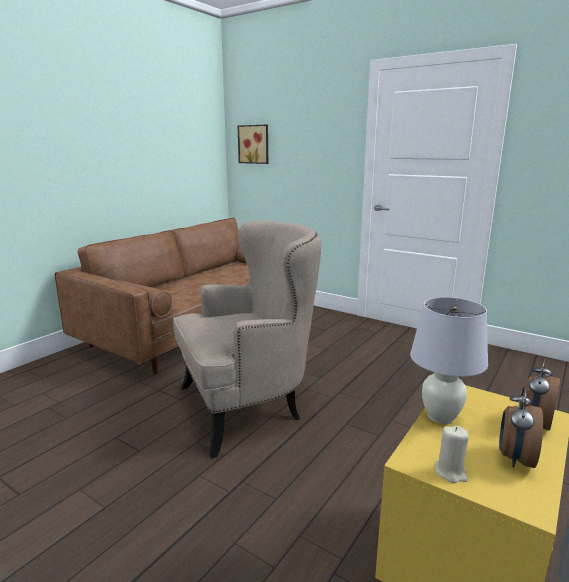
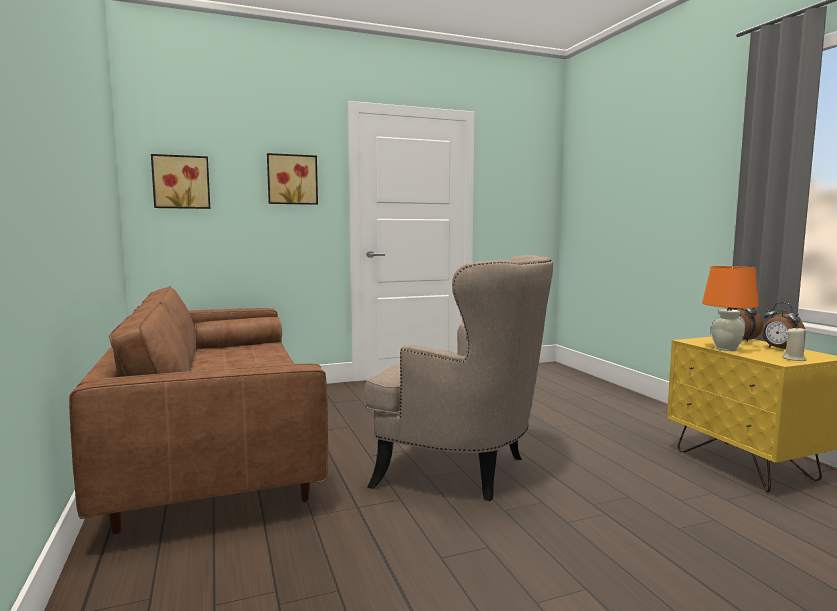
camera: 55 degrees left, 10 degrees down
beige armchair [173,220,321,459] -> beige armchair turned 105 degrees clockwise [365,255,553,501]
white table lamp [410,297,488,424] -> orange table lamp [702,266,759,351]
none -> picture [267,153,318,205]

